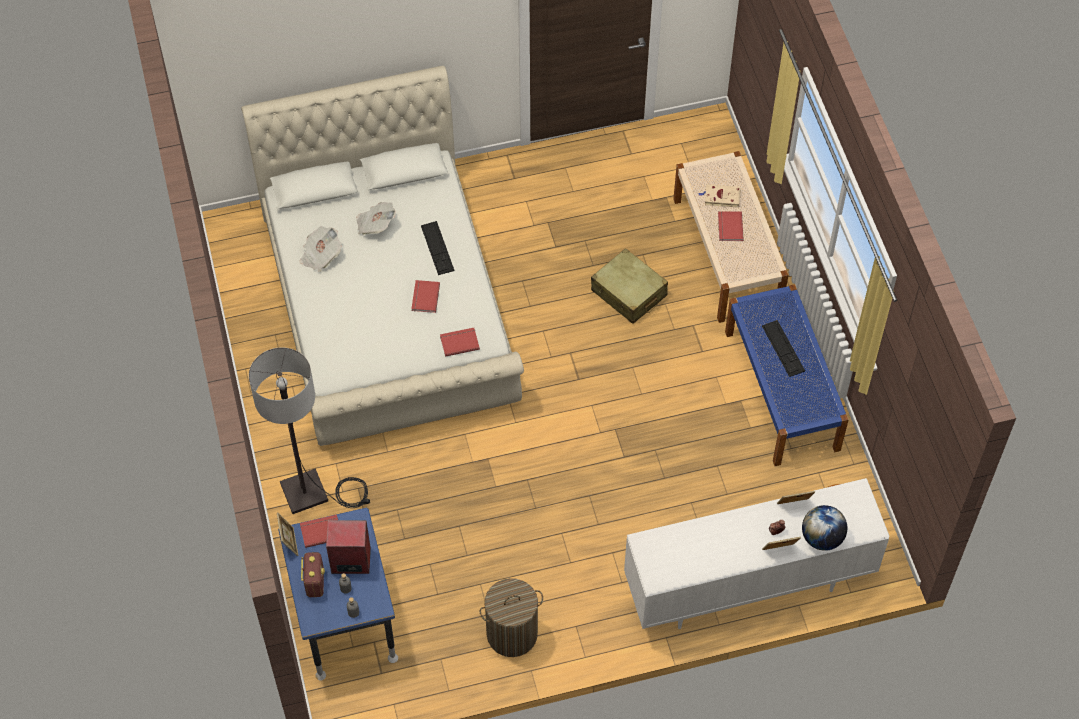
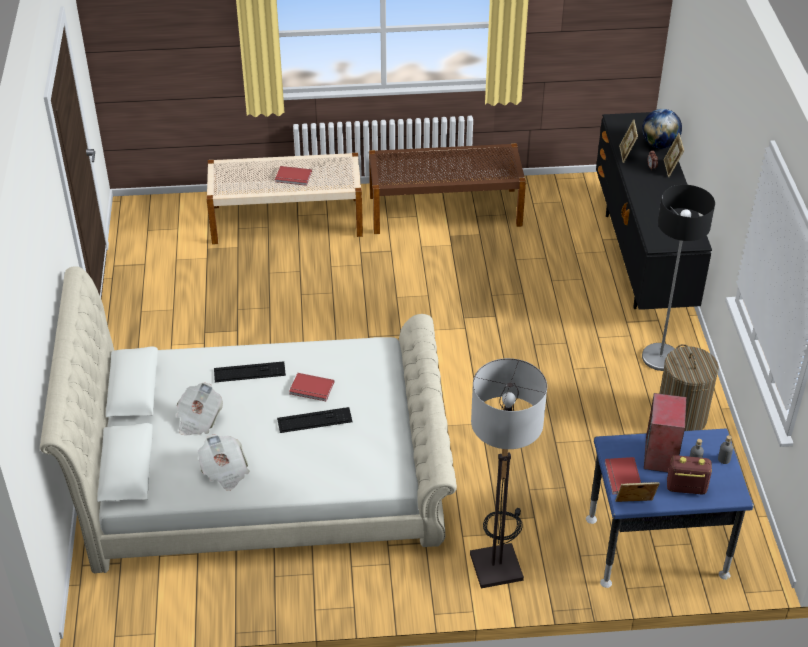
camera: 80 degrees left, 15 degrees down
red book [440,328,480,357] -> none
beige suitcase [591,248,668,324] -> none
white dresser [624,478,890,629] -> black dresser [596,112,712,310]
beige book [699,184,741,208] -> none
blue bench [725,284,849,466] -> brown bench [369,143,526,234]
keyboard [762,320,805,377] -> keyboard moved to [277,407,353,433]
none -> floor lamp [642,185,715,371]

